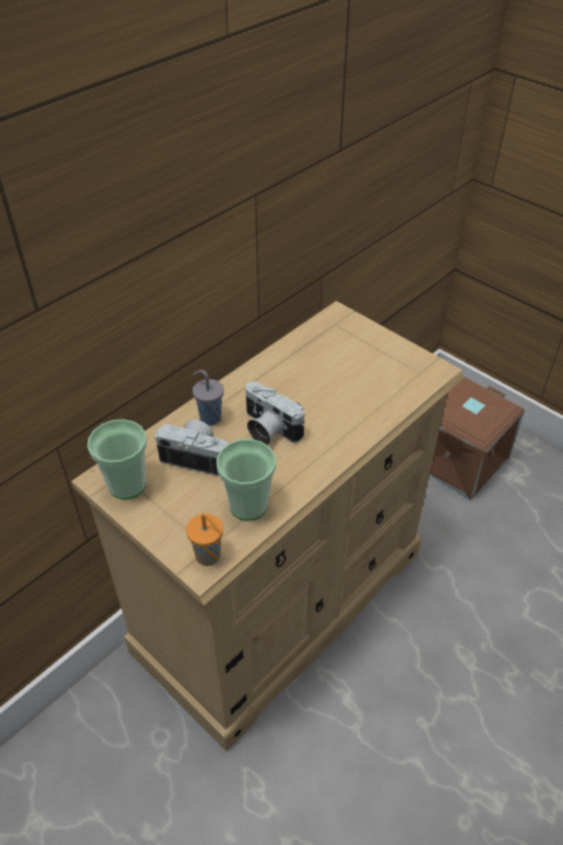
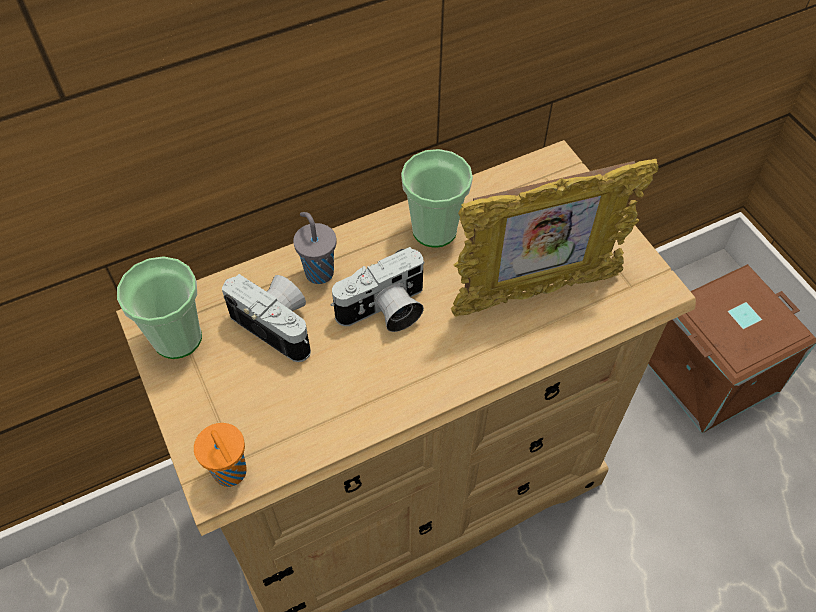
camera: 20 degrees right, 10 degrees up
cup [216,439,276,521] -> cup moved to [401,149,473,248]
camera [246,382,305,445] -> camera turned 90 degrees counterclockwise [331,247,425,332]
none -> picture frame [451,159,658,317]

